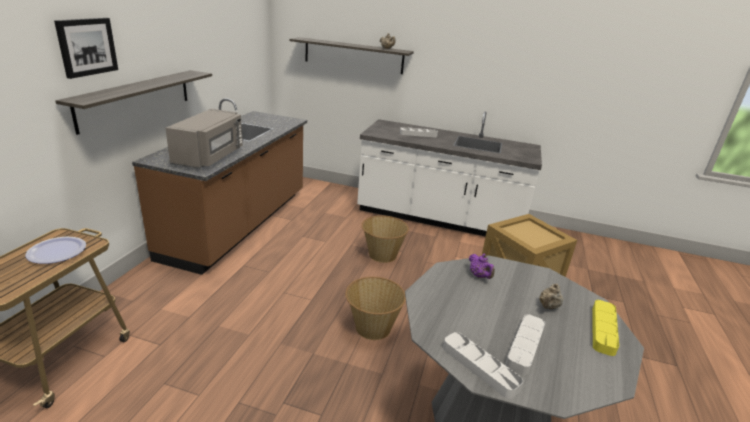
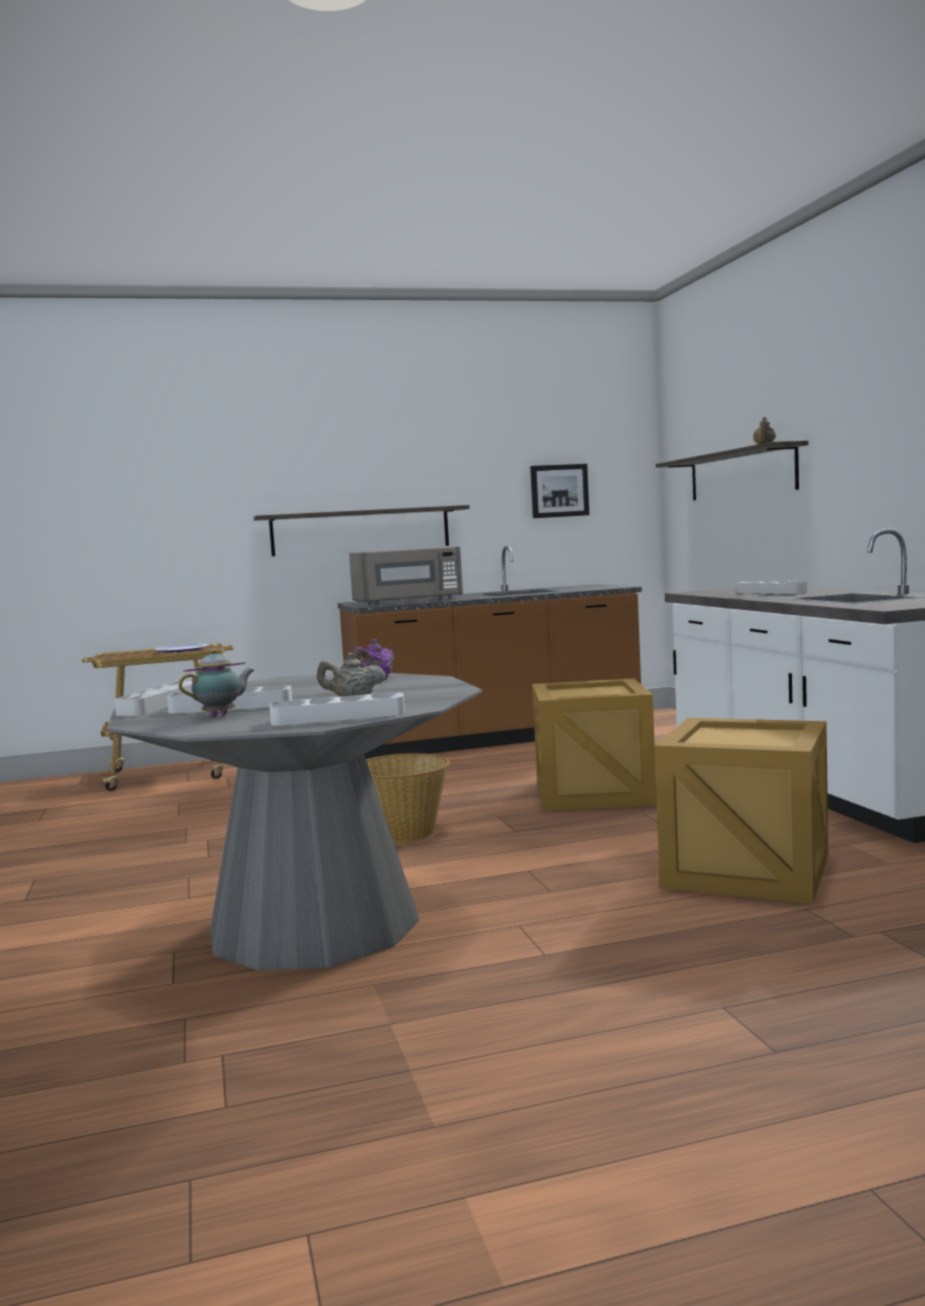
camera: 60 degrees right, 20 degrees down
picture [54,18,118,79] -> picture moved to [530,464,589,518]
basket [361,215,409,263] -> crate [532,678,657,811]
yellow tray [592,300,619,356] -> grey tray [270,692,405,726]
none -> teapot [179,649,255,717]

